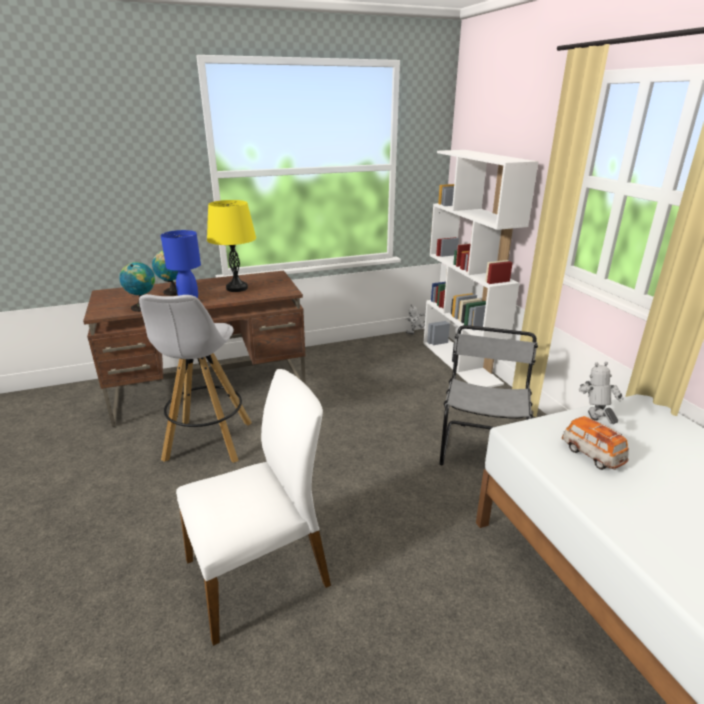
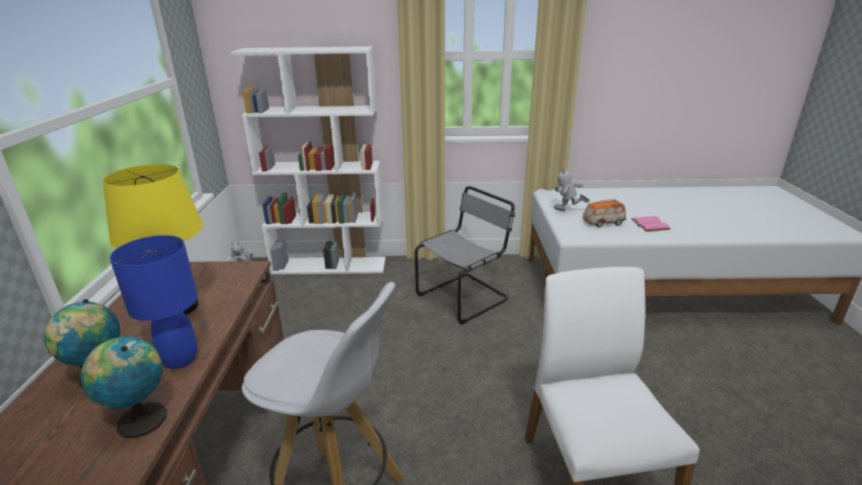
camera: 70 degrees left, 0 degrees up
grey chair [439,325,538,465] -> grey chair turned 105 degrees clockwise [415,186,515,325]
none -> pink book [631,216,670,231]

